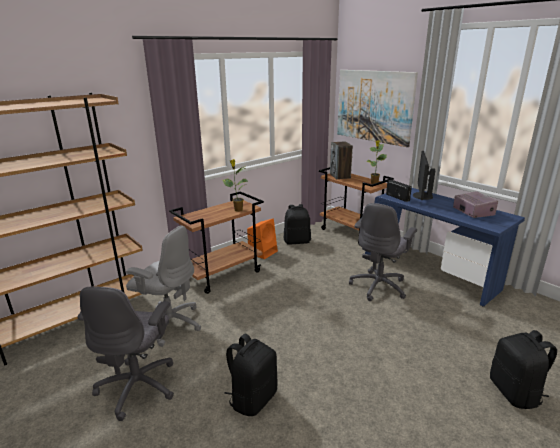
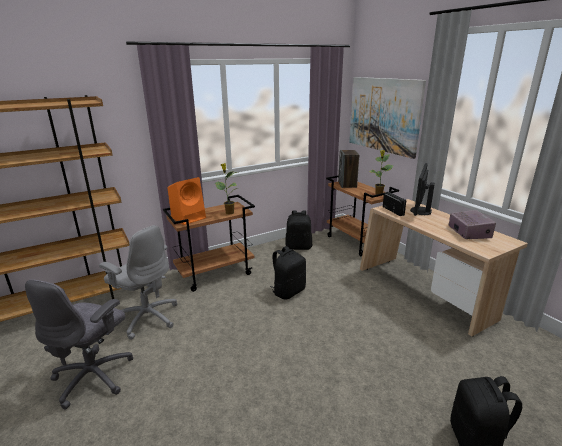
camera: 10 degrees right, 0 degrees up
black backpack [224,333,277,416] -> black backpack moved to [270,246,306,300]
orange speaker [247,219,278,259] -> orange speaker moved to [167,177,206,225]
grey office chair [349,203,417,301] -> none
blue desk [365,188,525,307] -> beige desk [360,199,528,337]

